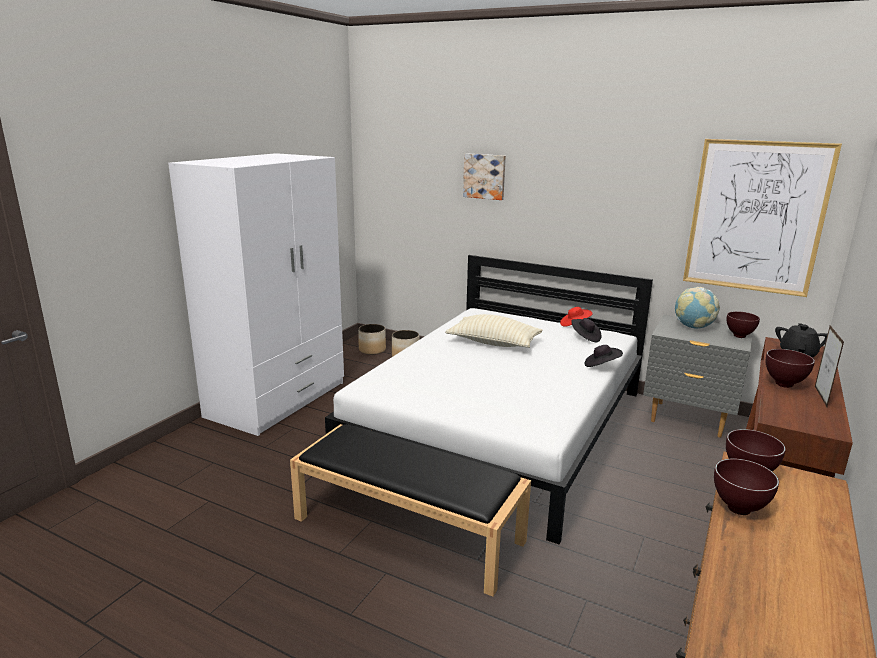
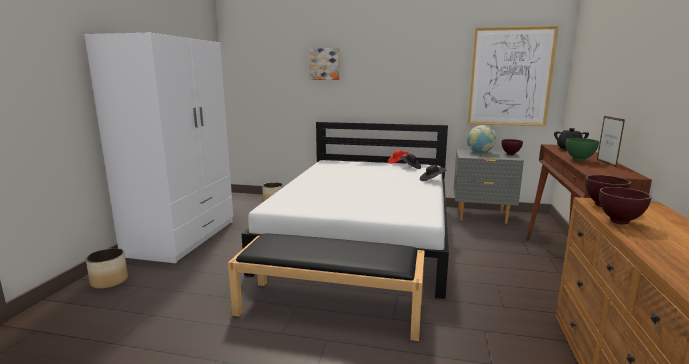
camera: 15 degrees left, 5 degrees down
planter [358,324,386,355] -> planter moved to [86,248,128,289]
beige pillow [445,314,543,348] -> none
brown bowl [766,349,815,388] -> green bowl [566,138,599,162]

